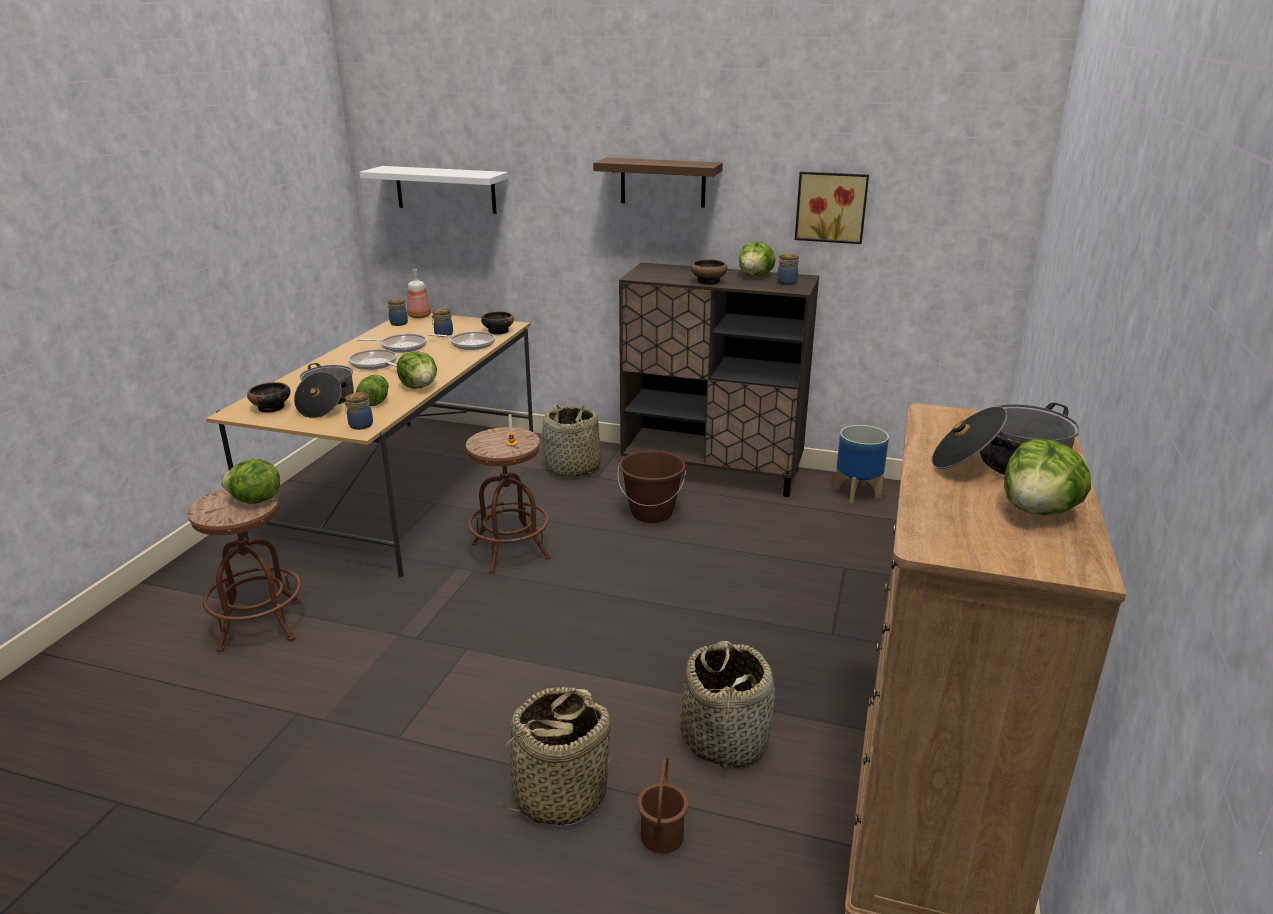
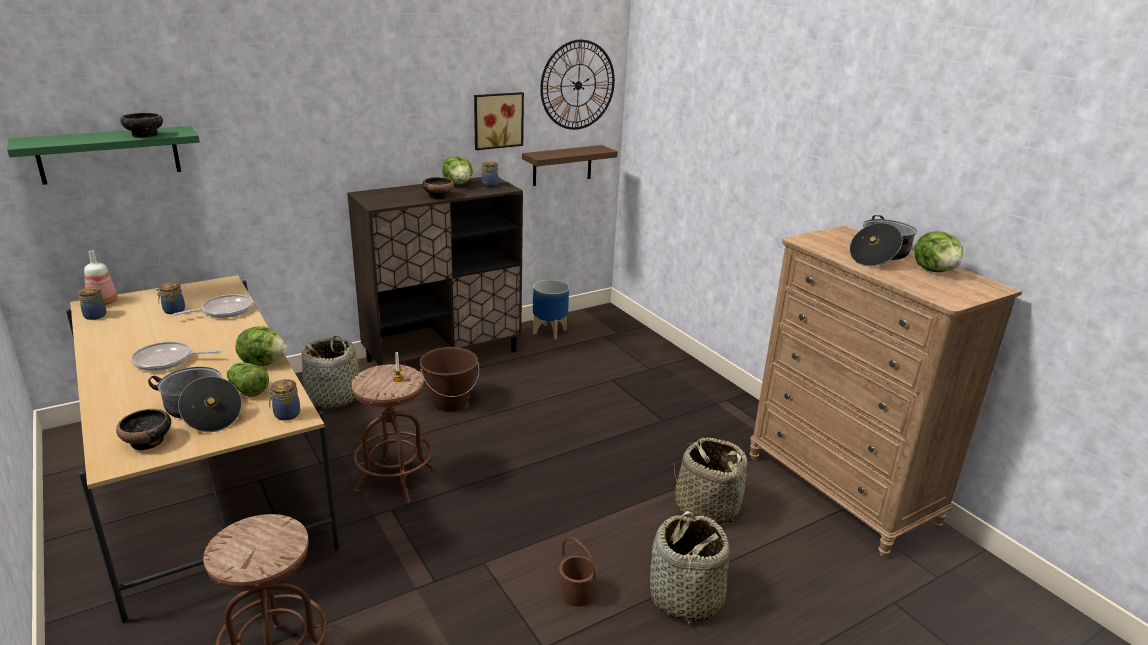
camera: 50 degrees left, 0 degrees up
lettuce [221,459,280,504] -> none
frying pan [357,334,427,353] -> none
white shelf [359,166,508,214] -> green shelf [7,126,200,185]
bowl [481,312,514,335] -> bowl moved to [120,113,163,138]
brown shelf [593,158,723,208] -> brown shelf moved to [522,145,618,186]
brown bucket [637,757,688,854] -> brown bucket moved to [559,537,597,607]
none -> wall clock [540,40,615,130]

